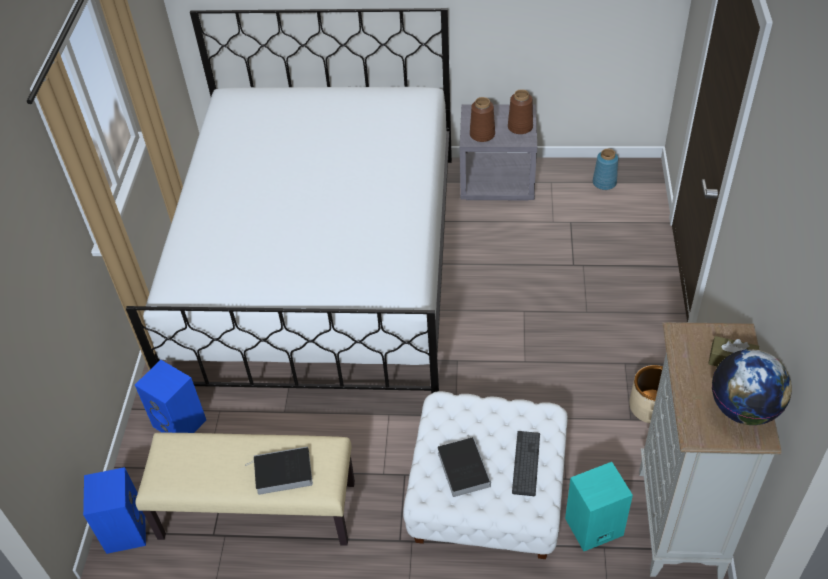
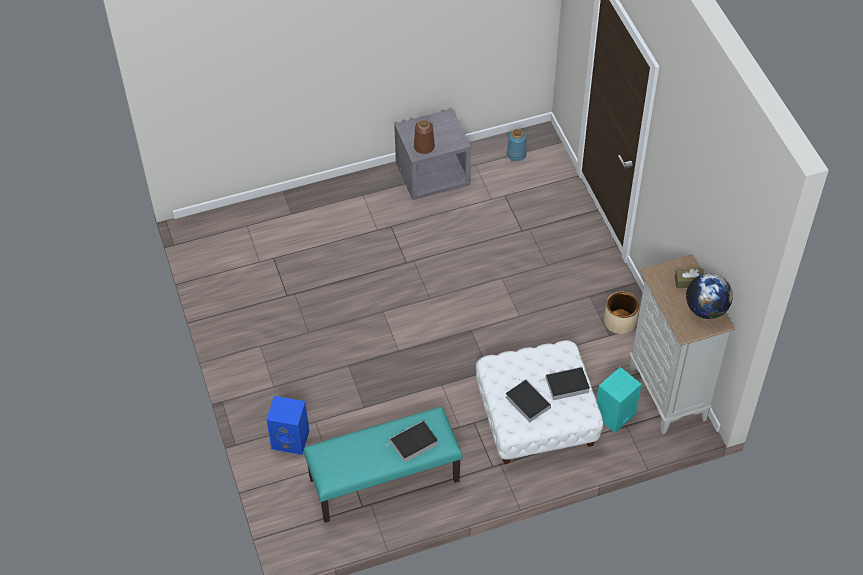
camera: 25 degrees left, 5 degrees up
blue speaker [83,467,146,554] -> none
white bed [126,8,452,394] -> none
beige bench [135,433,355,546] -> turquoise bench [304,407,462,523]
brown vase [508,89,533,134] -> none
keyboard [512,431,540,496] -> book [540,367,590,400]

